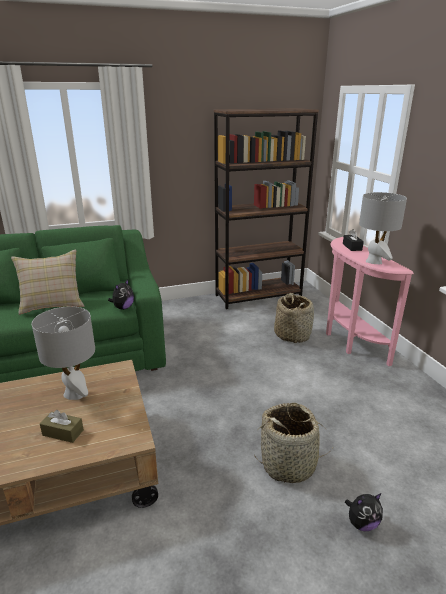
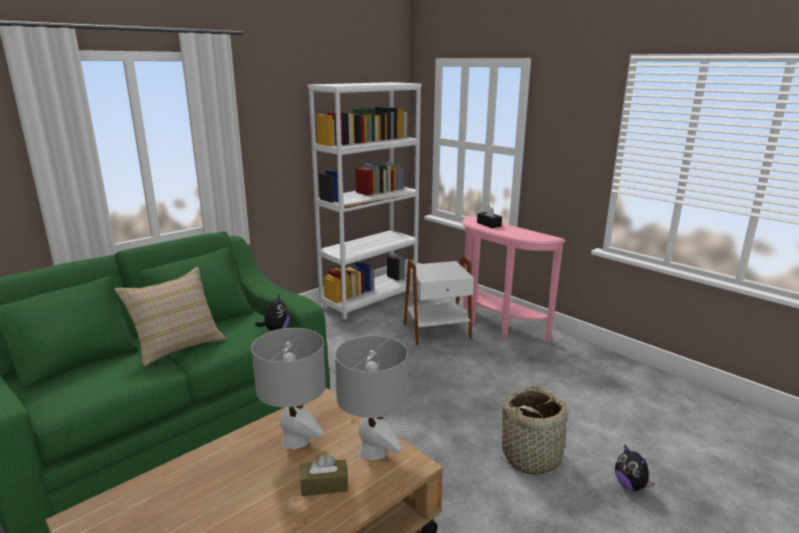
camera: 25 degrees left, 5 degrees down
brown bookcase [213,108,319,309] -> white bookcase [308,82,422,320]
basket [274,293,314,343] -> white side table [404,255,474,346]
plush toy [345,493,383,532] -> plush toy turned 105 degrees clockwise [615,445,655,491]
grey table lamp [359,192,407,264] -> grey table lamp moved to [335,335,408,460]

